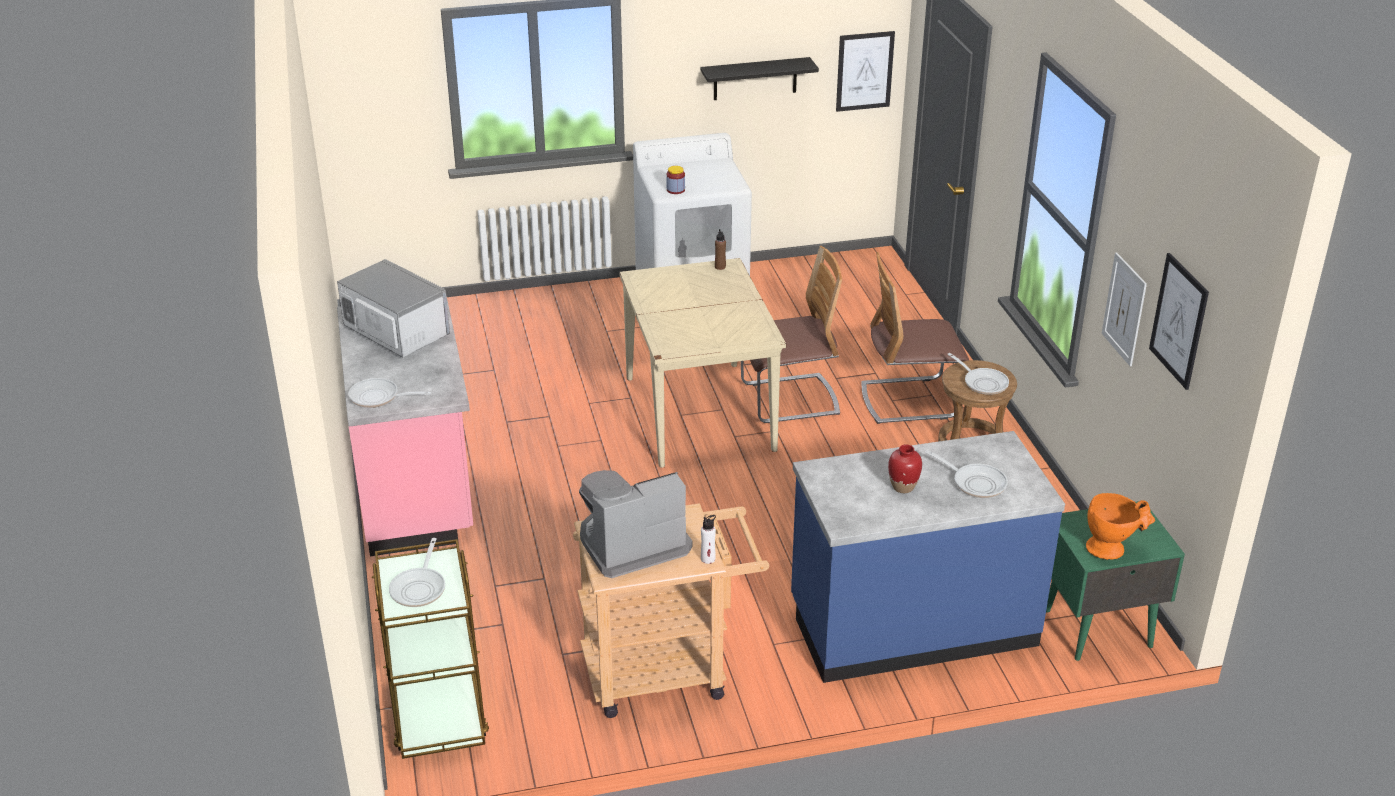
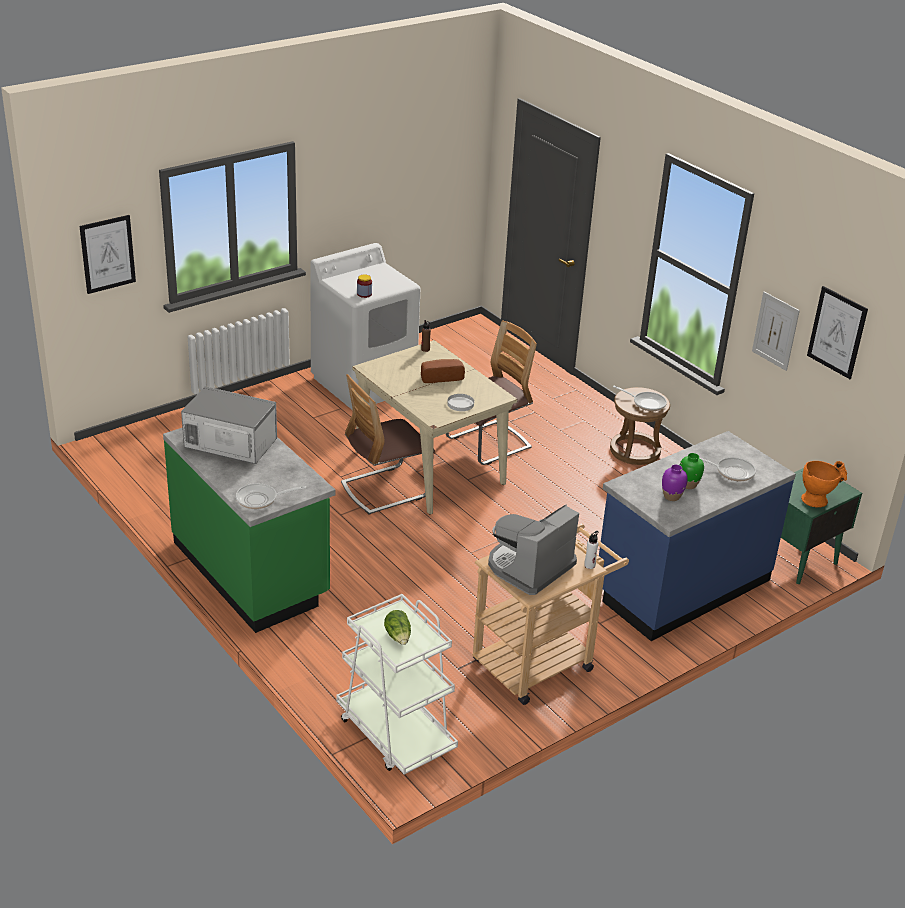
camera: 25 degrees left, 0 degrees up
pink counter [337,296,473,556] -> green counter [163,428,336,633]
brown cart [372,539,489,759] -> white cart [336,594,458,775]
frying pan [389,538,445,607] -> lettuce [384,610,411,645]
black shelf [701,57,819,100] -> none
picture [836,31,895,112] -> picture moved to [79,215,136,294]
chair [862,252,969,424] -> chair moved to [341,374,435,515]
red vase [888,444,922,493] -> green vase [680,453,704,489]
none -> bread [421,359,465,383]
none -> white plate [447,394,474,411]
none -> purple vase [662,464,688,501]

